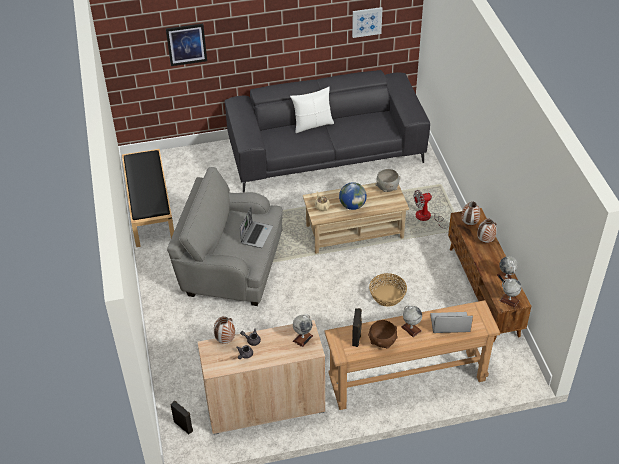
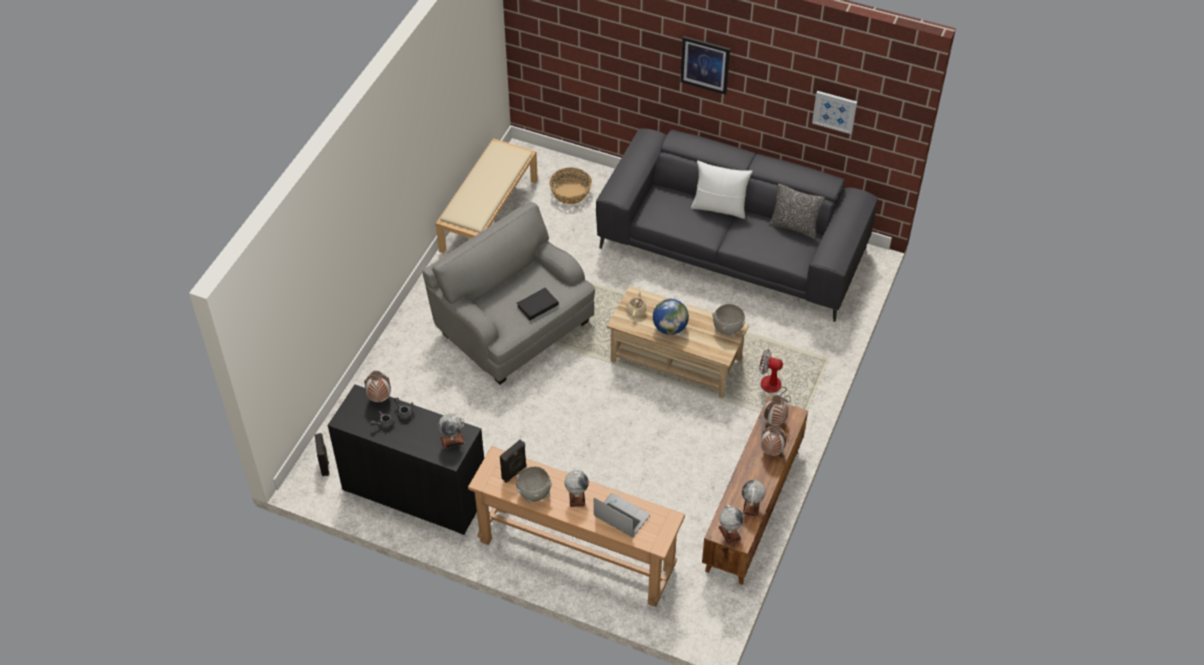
camera: 35 degrees right, 5 degrees up
black bench [122,149,174,247] -> beige bench [436,138,538,253]
picture [166,23,207,66] -> picture moved to [680,36,730,95]
beige cabinet [198,320,325,435] -> black cabinet [327,384,484,535]
laptop [239,207,273,248] -> black book [517,288,559,320]
brown bowl [368,320,398,349] -> grey bowl [516,466,552,502]
basket [369,273,407,306] -> basket moved to [549,168,592,204]
none -> pillow [769,184,824,239]

